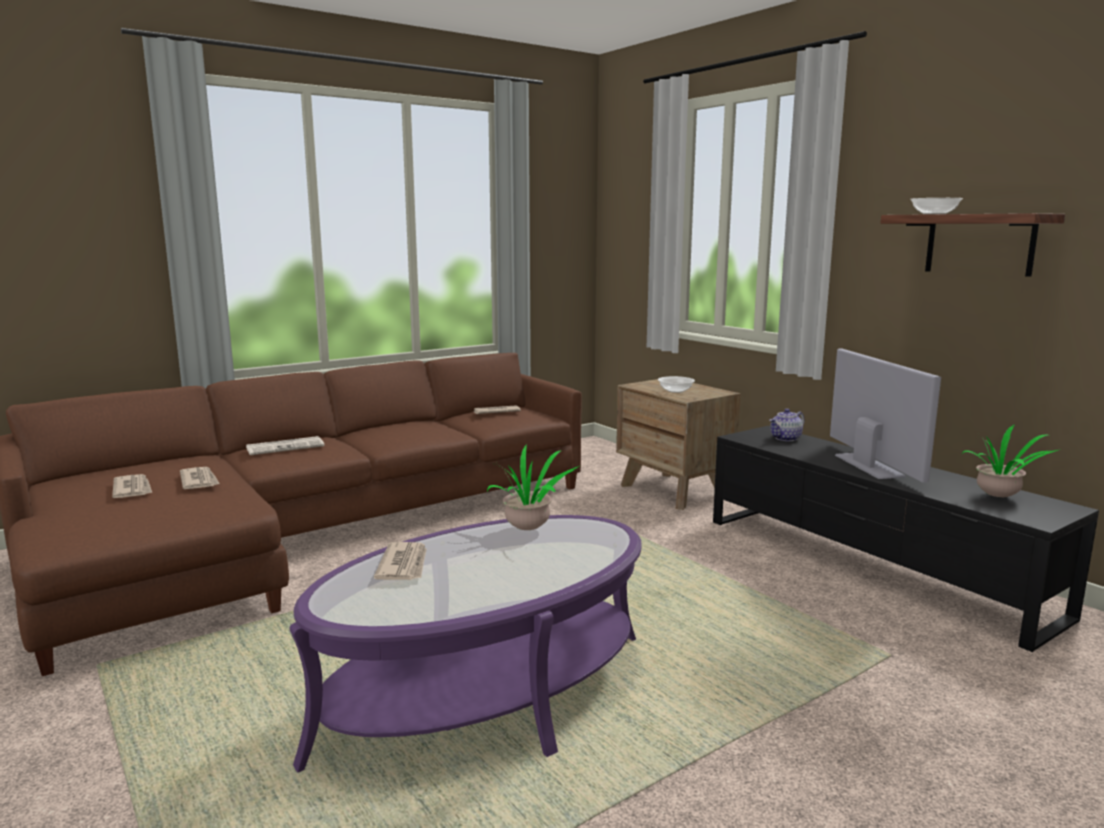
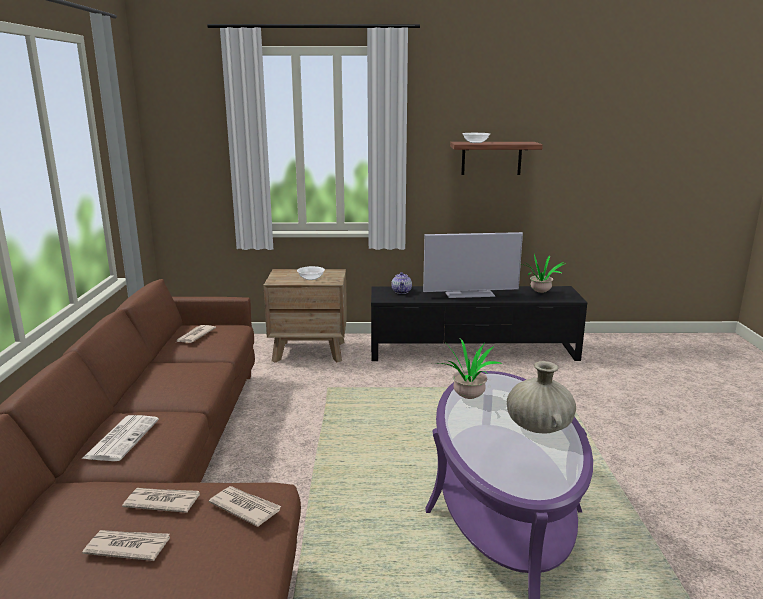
camera: 55 degrees left, 5 degrees up
newspaper [374,542,427,580] -> newspaper moved to [209,486,282,527]
television [830,348,941,483] -> television turned 150 degrees clockwise [423,232,523,298]
none -> beige vase [507,361,576,434]

